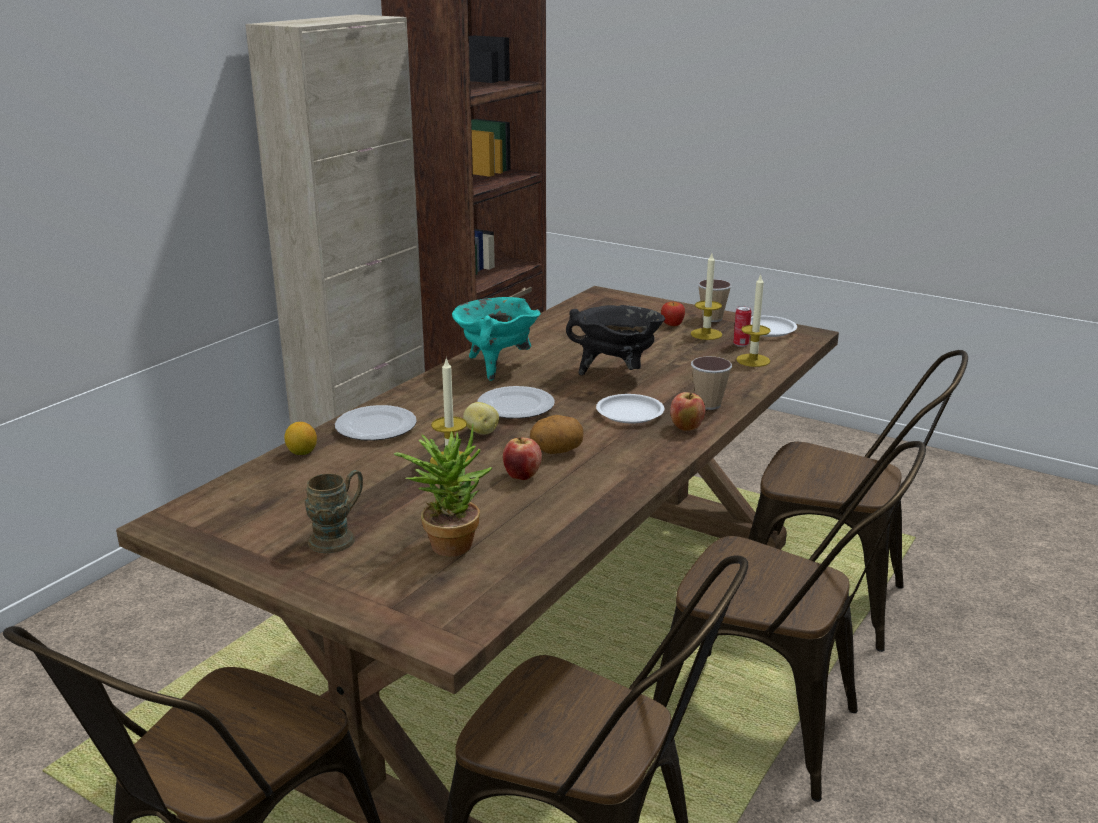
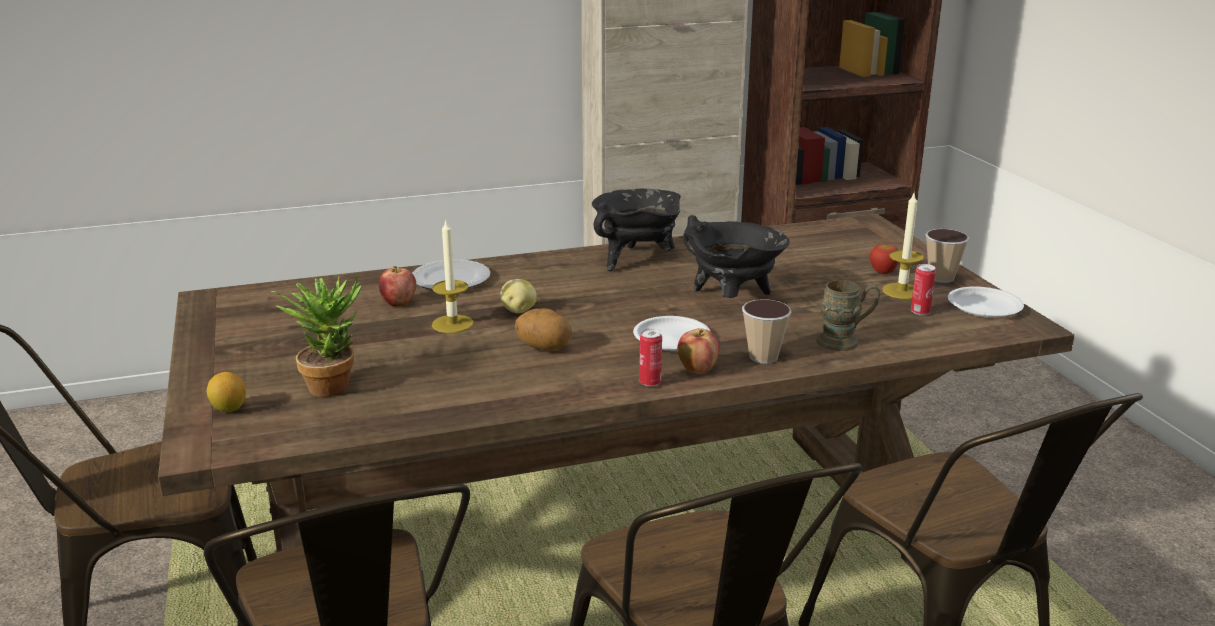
camera: 40 degrees right, 0 degrees up
lemon [284,422,317,455] -> lemon moved to [207,372,246,412]
brown mug [304,470,363,553] -> brown mug moved to [816,280,880,351]
turquoise cooking pot [452,297,541,381] -> black cooking pot [592,189,681,271]
plate [477,386,555,419] -> none
apple [503,437,542,480] -> apple moved to [379,266,416,307]
candle [736,273,771,367] -> none
none -> can [639,328,662,387]

